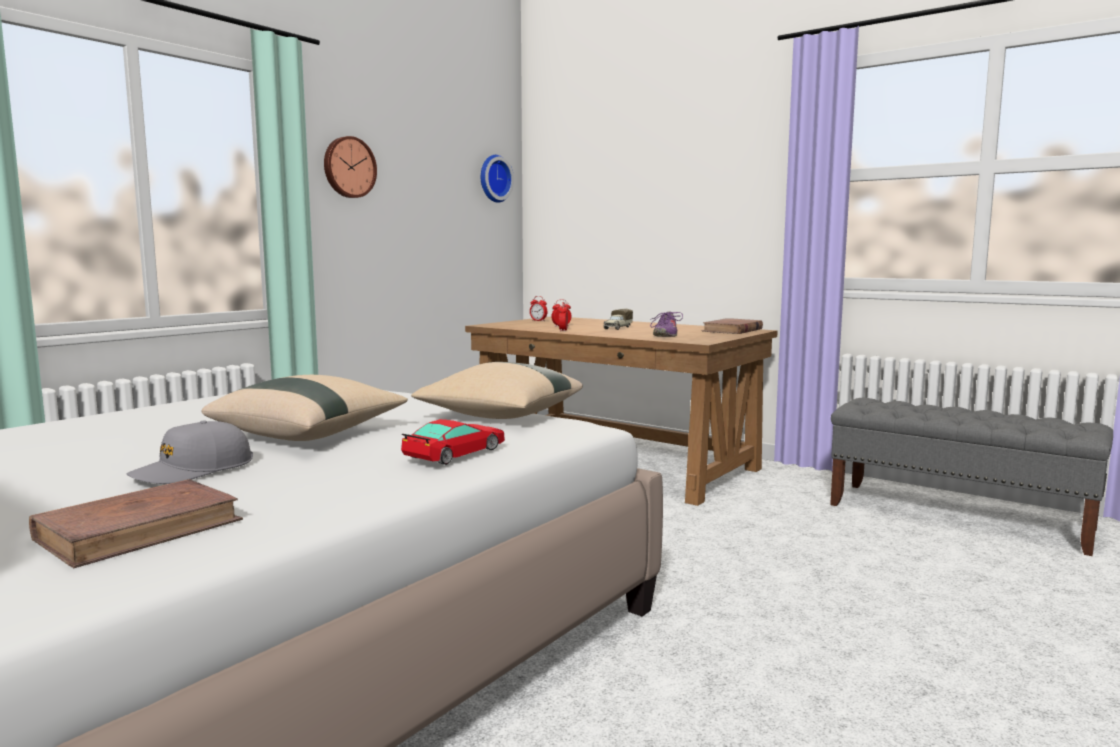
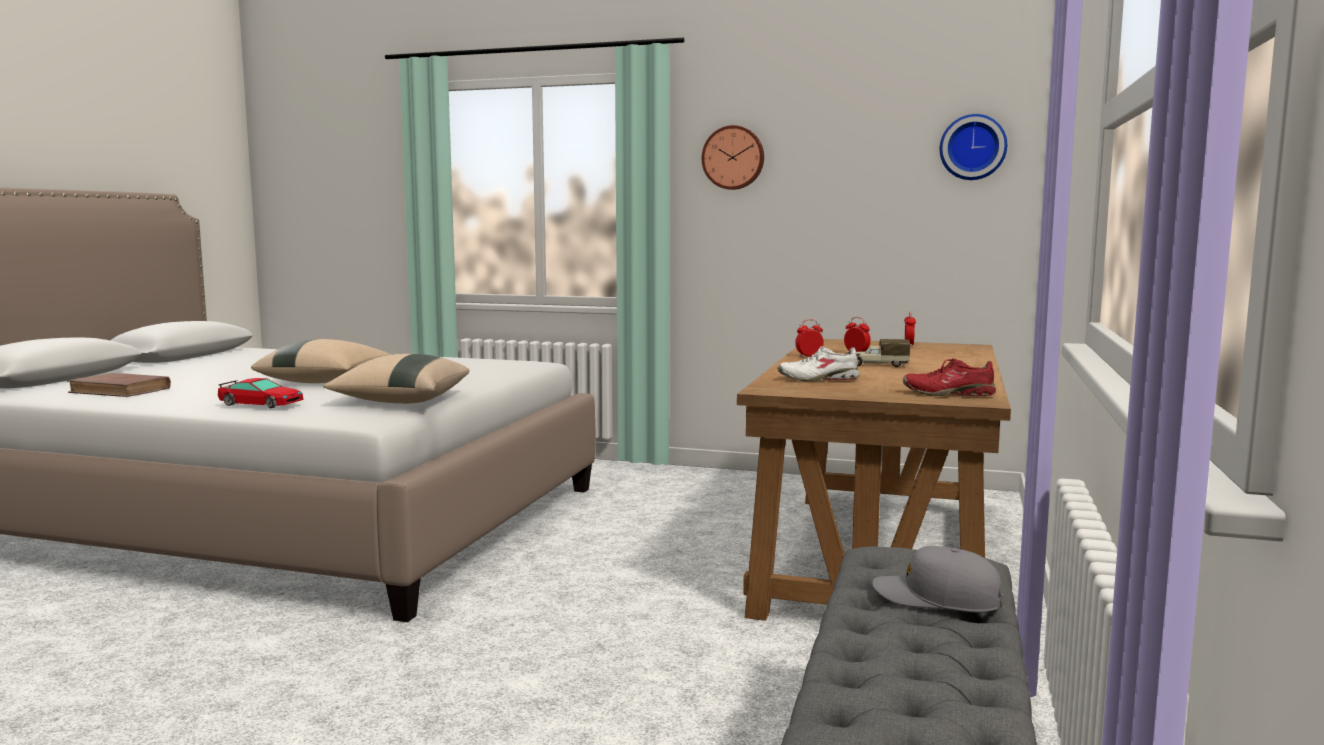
camera: 70 degrees right, 0 degrees up
grey cap [127,420,253,484] -> grey cap moved to [872,546,1003,612]
purple shoe [649,312,683,337] -> white shoe [778,346,860,382]
brown book [701,318,763,334] -> red shoe [903,358,996,396]

